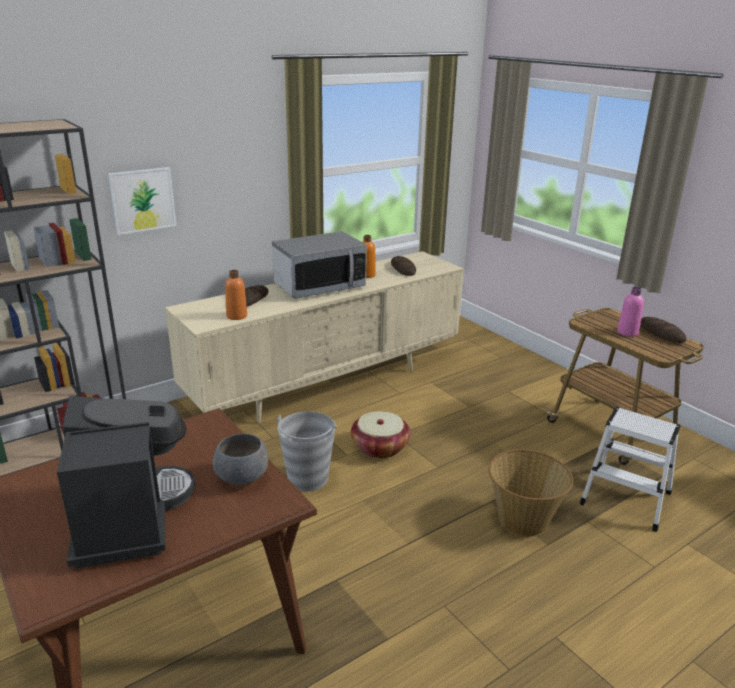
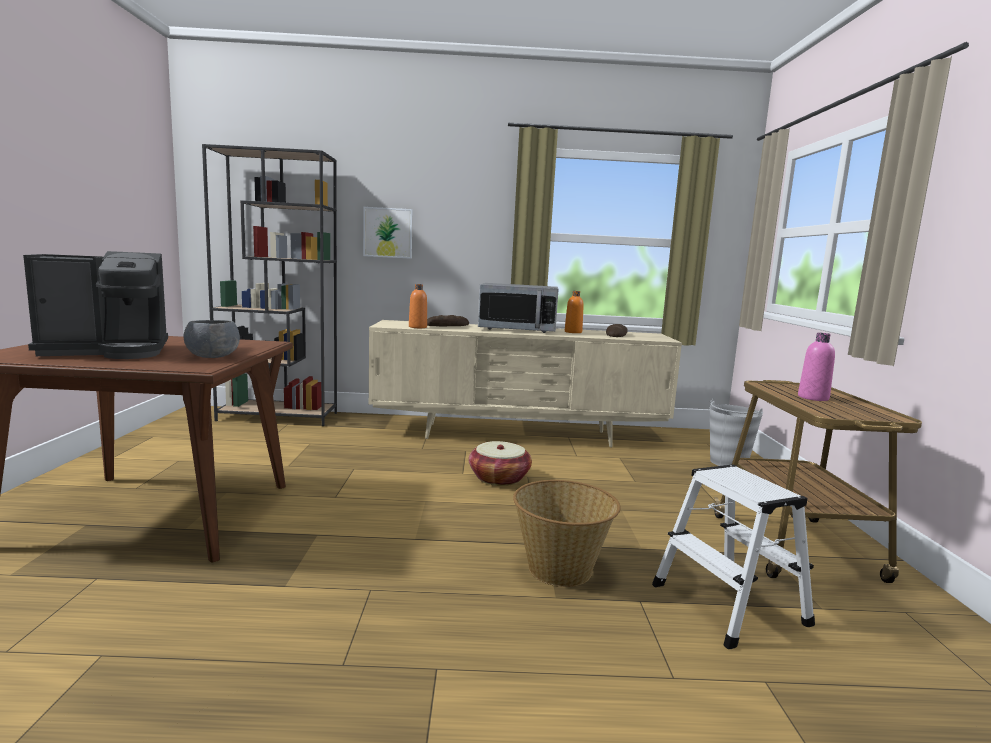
camera: 35 degrees right, 15 degrees down
coffee machine [57,396,195,569] -> coffee machine turned 45 degrees clockwise [23,251,168,359]
grey bucket [275,411,337,491] -> grey bucket moved to [709,398,763,466]
bread [640,317,686,343] -> none

